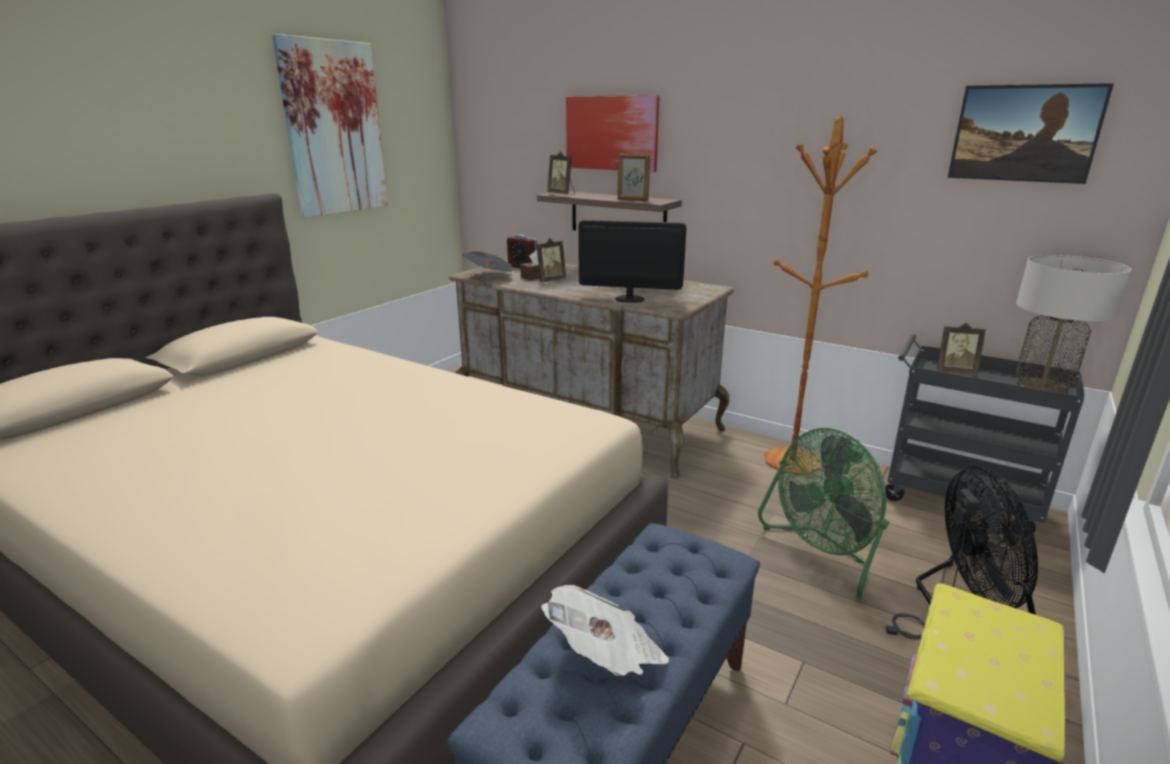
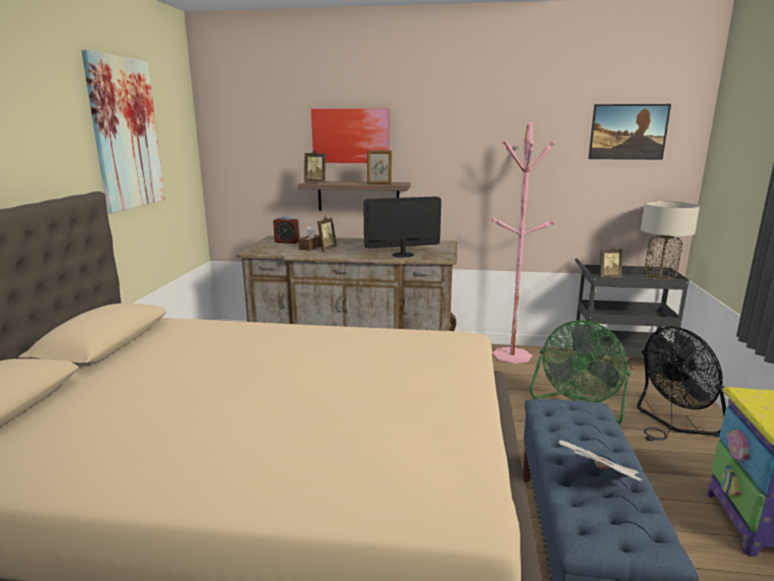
camera: 25 degrees left, 5 degrees down
newspaper [462,251,514,272] -> none
orange clothes rack [765,116,877,475] -> pink clothes rack [492,122,555,364]

